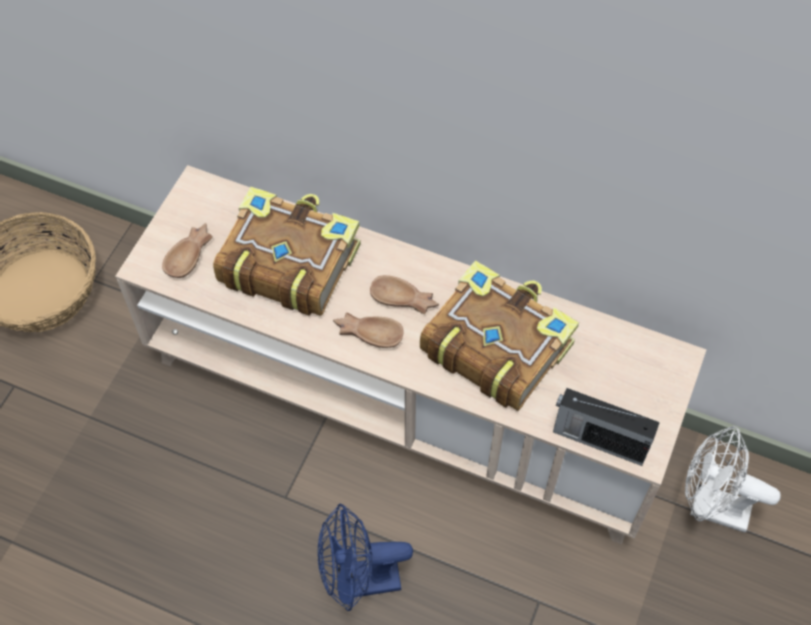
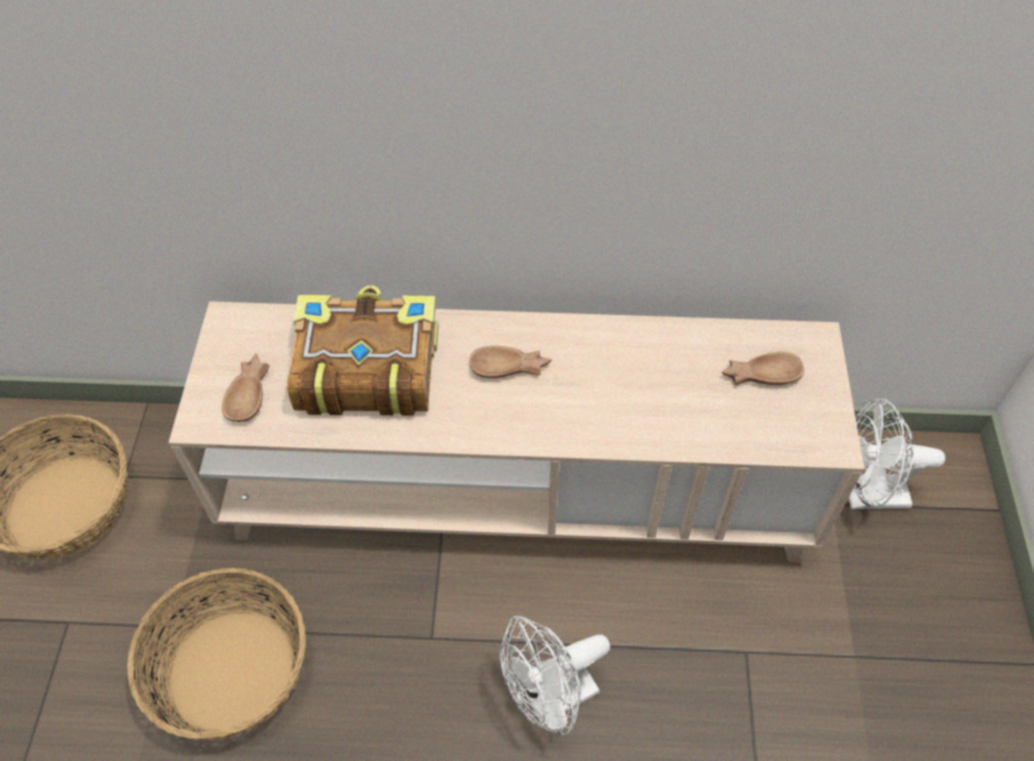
camera: 20 degrees left, 5 degrees down
blue fan [317,503,413,611] -> white fan [500,616,610,736]
brown bowl [333,312,404,348] -> brown bowl moved to [722,352,804,385]
book [420,260,579,411] -> none
radio [553,388,660,466] -> none
none -> basket [127,568,306,741]

